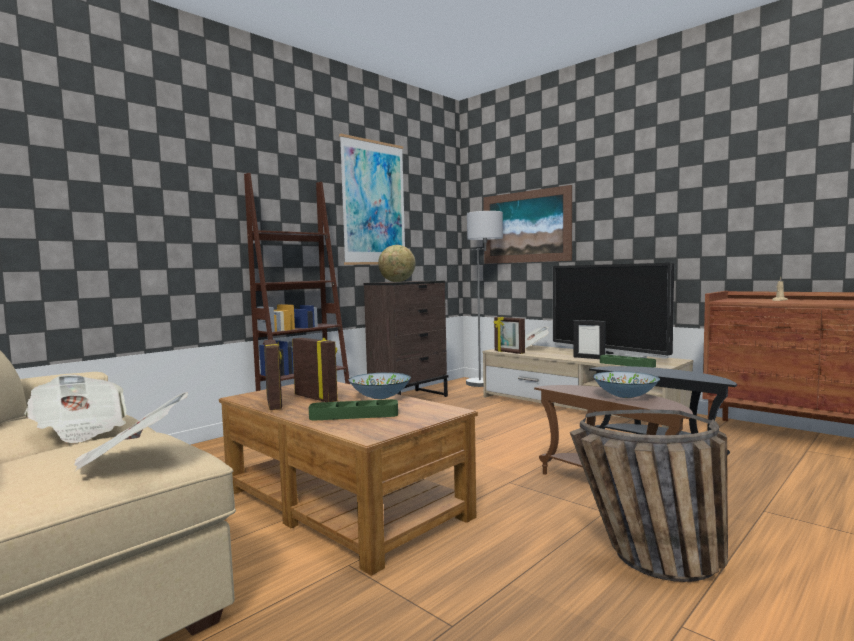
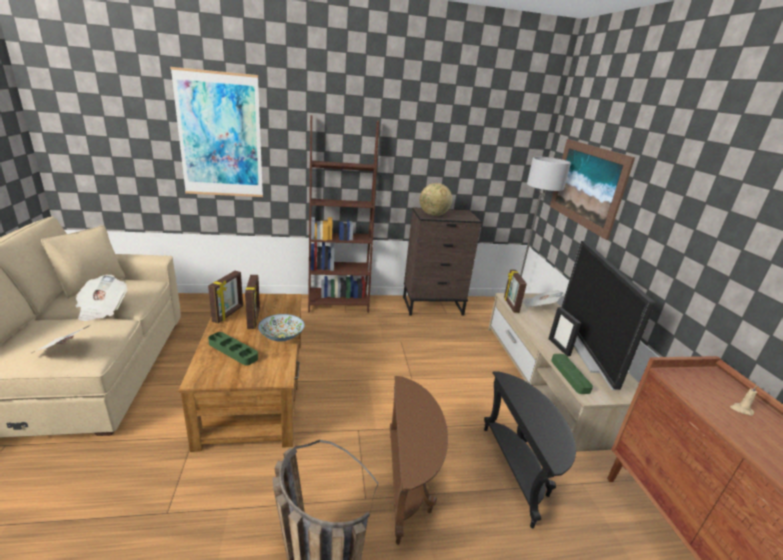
camera: 35 degrees right, 20 degrees up
picture [339,134,405,265] -> picture moved to [170,67,263,197]
bowl [593,371,660,398] -> none

